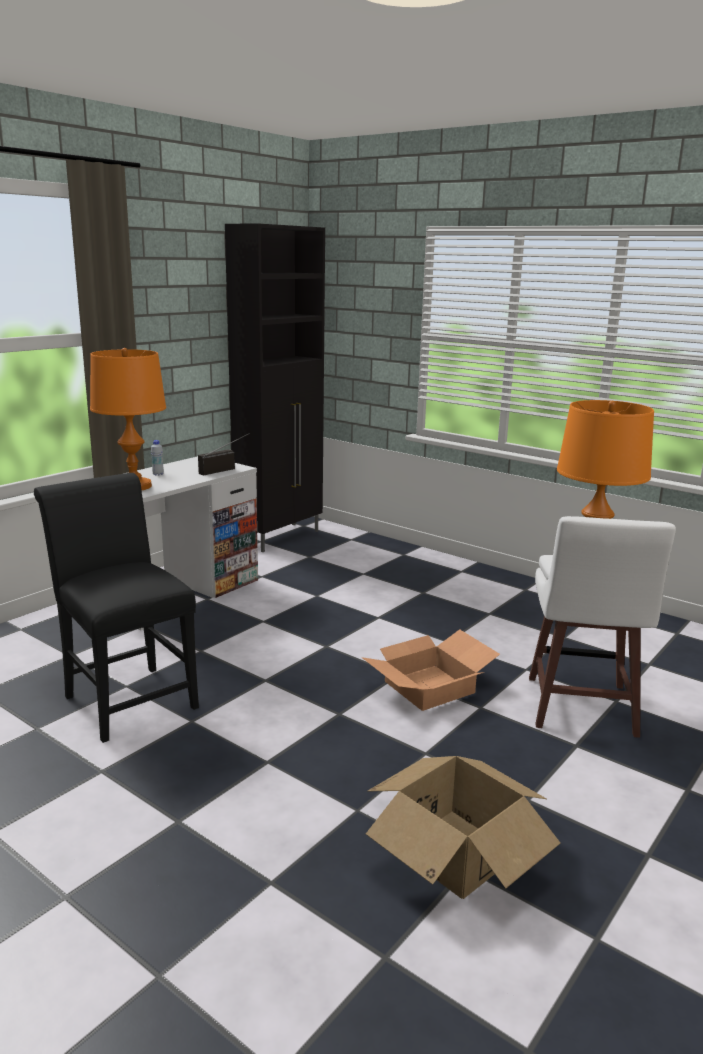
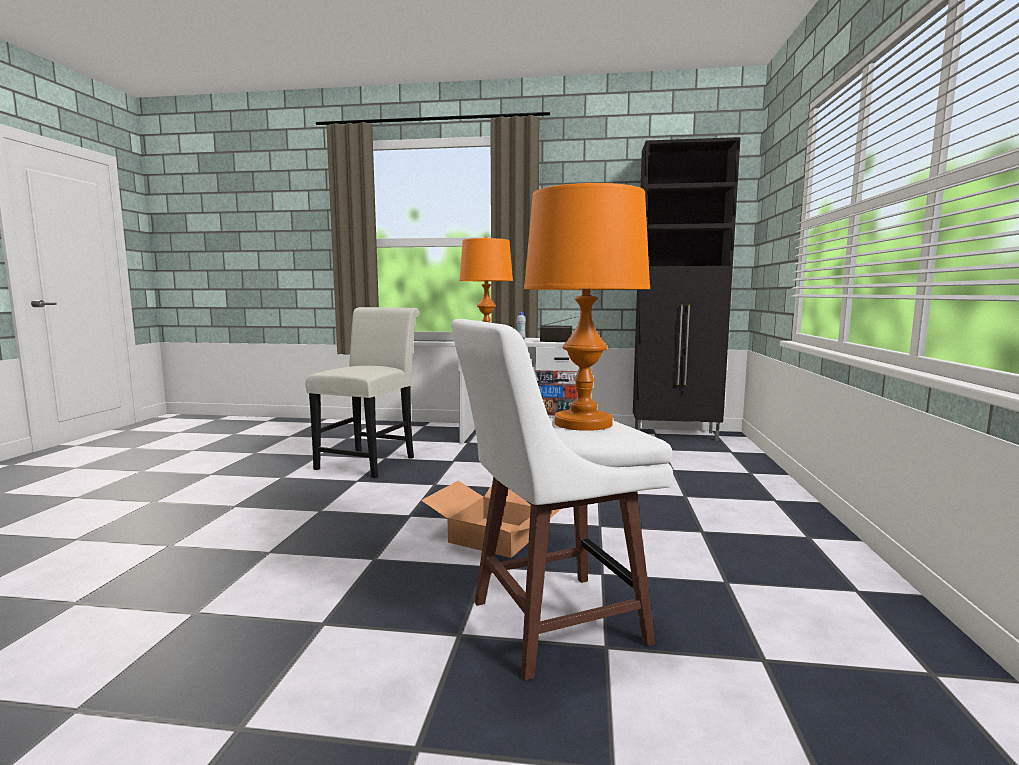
camera: 60 degrees right, 10 degrees down
black chair [34,473,199,743] -> white chair [305,307,419,478]
cardboard box [366,756,560,899] -> none

